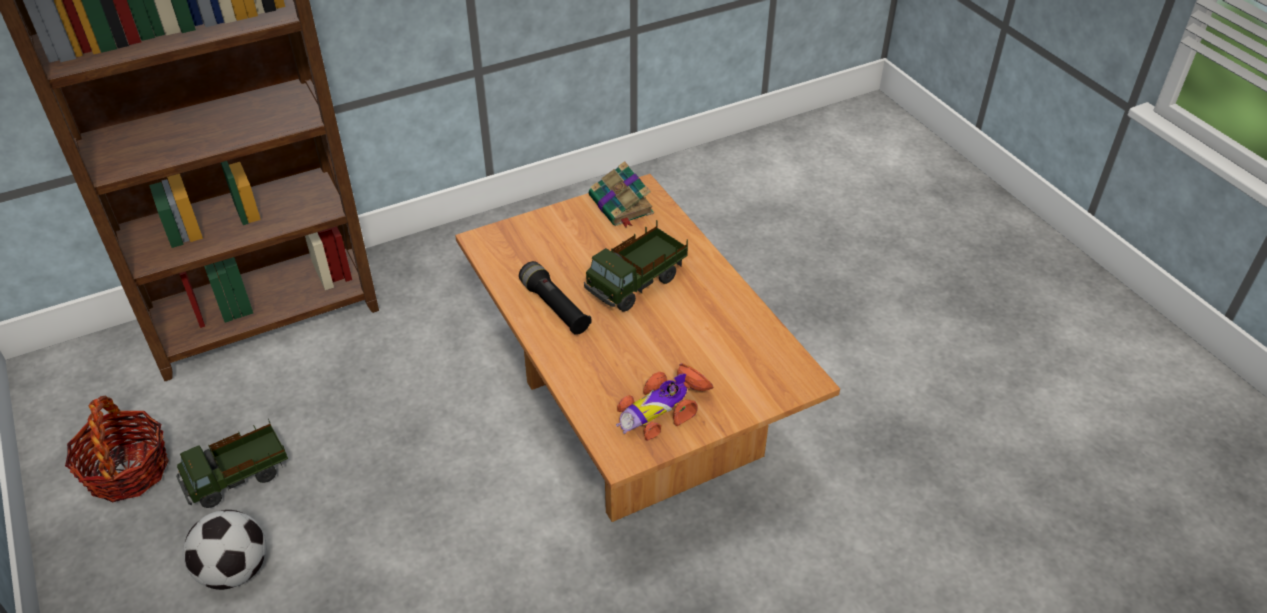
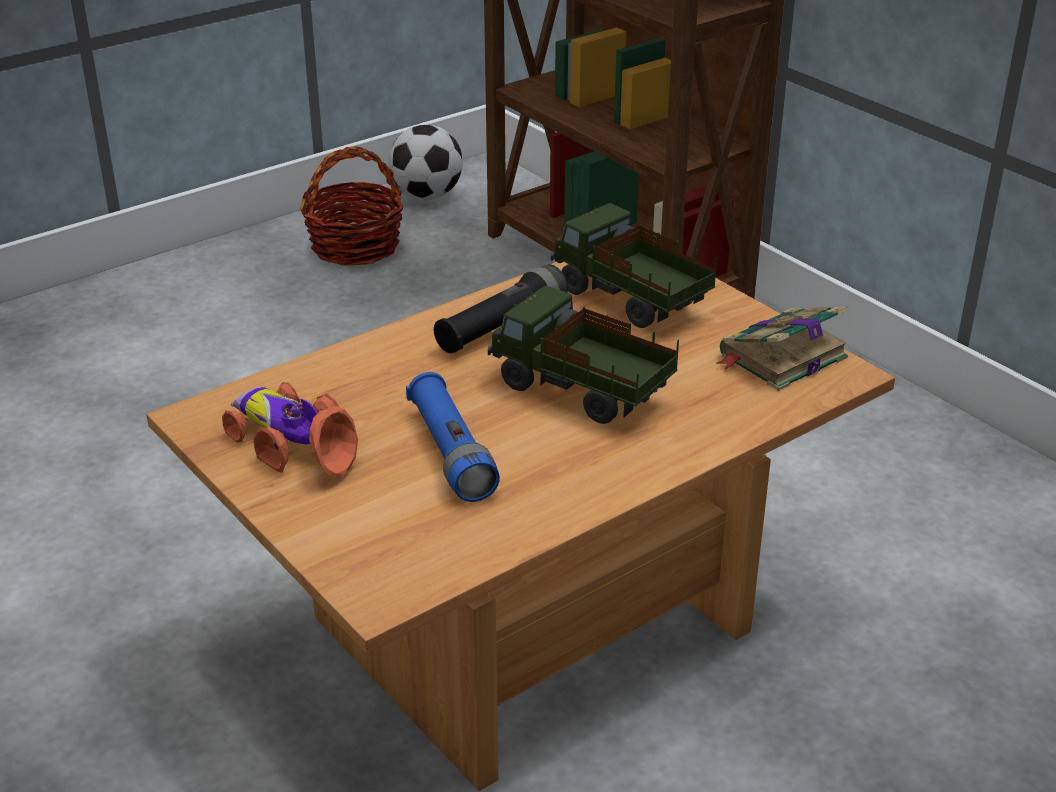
camera: 80 degrees right, 10 degrees down
toy truck [176,418,288,508] -> toy truck moved to [551,203,717,328]
football [183,510,266,590] -> football moved to [388,125,463,199]
none -> blue flashlight [406,372,500,502]

